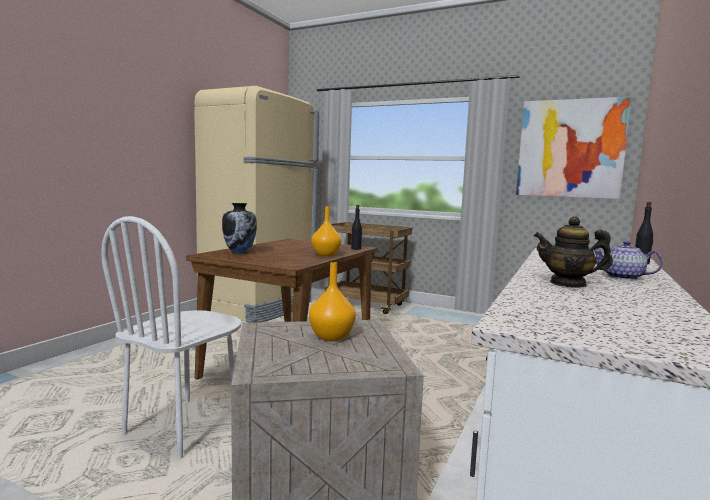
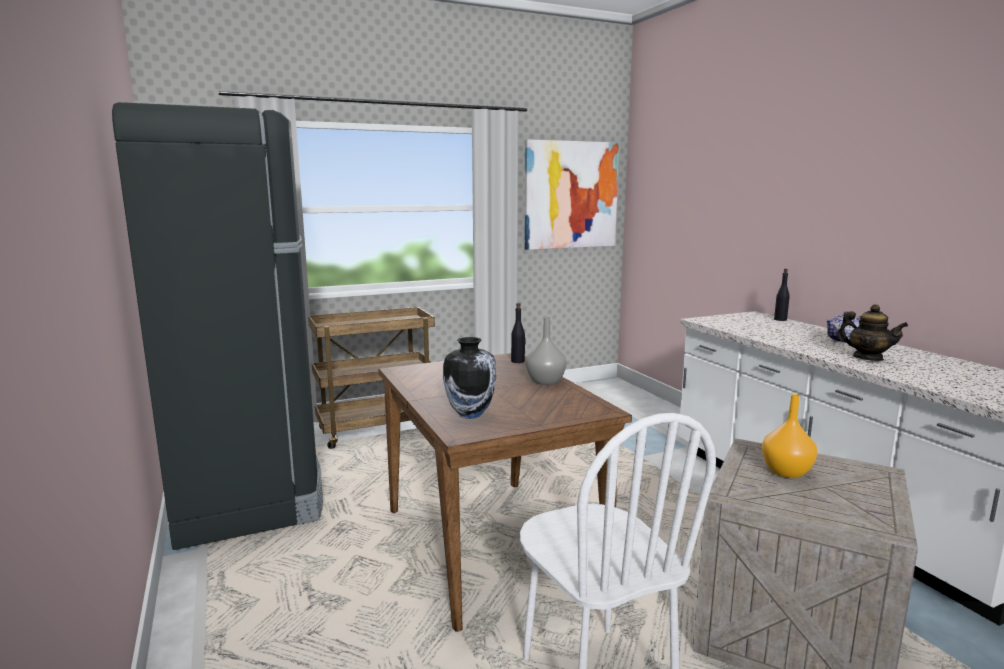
camera: 50 degrees left, 5 degrees up
beige fridge [194,86,319,323] -> black fridge [112,102,323,550]
orange vase [312,206,341,256] -> grey vase [526,317,566,385]
teapot [534,216,613,288] -> teapot turned 105 degrees counterclockwise [837,304,908,361]

